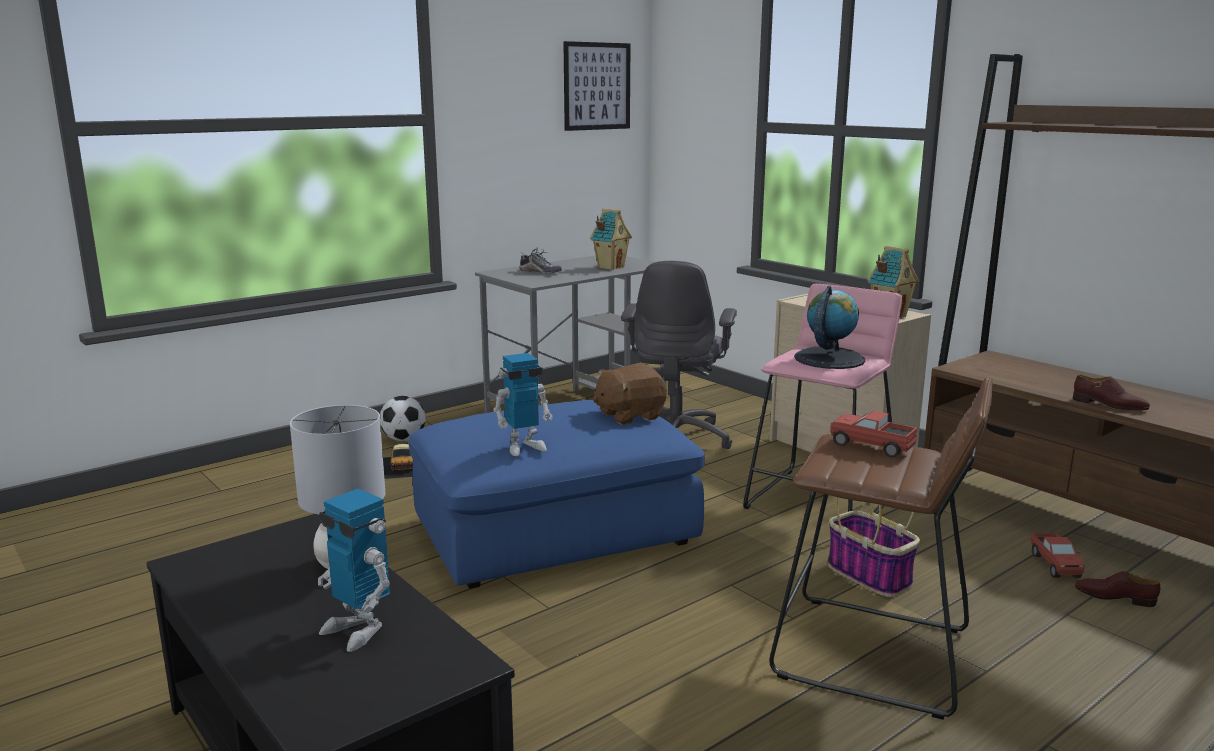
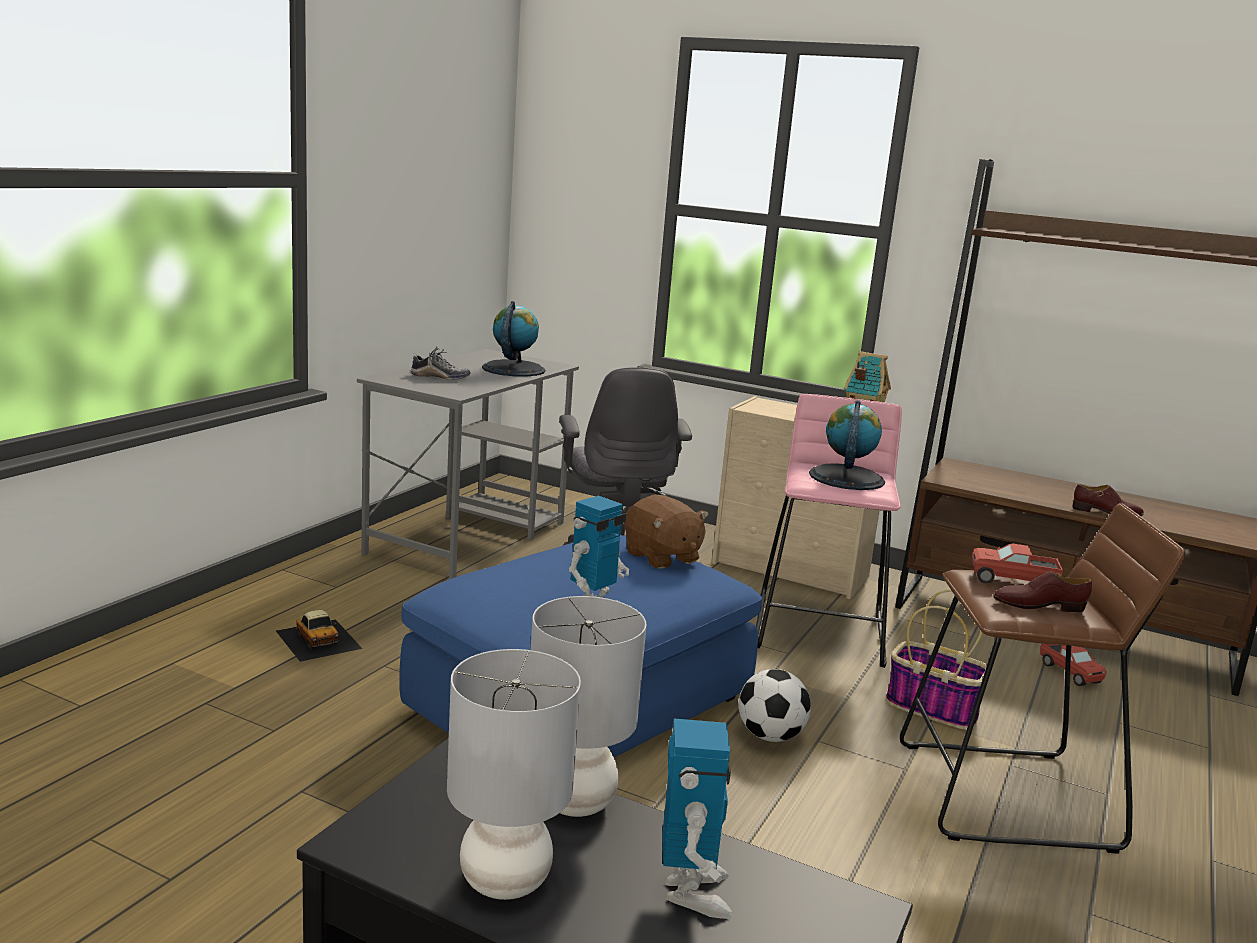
camera: 25 degrees left, 0 degrees up
toy robot [318,489,390,652] -> toy robot turned 105 degrees counterclockwise [662,719,733,919]
football [380,396,426,441] -> football moved to [739,669,811,742]
picture [563,41,630,131] -> none
toy house [590,208,632,270] -> globe [482,301,546,377]
brown plush toy [593,364,667,425] -> brown plush toy turned 75 degrees counterclockwise [624,495,709,568]
brown shoe [1075,571,1160,607] -> brown shoe moved to [993,571,1092,612]
none -> grey table lamp [447,649,581,900]

